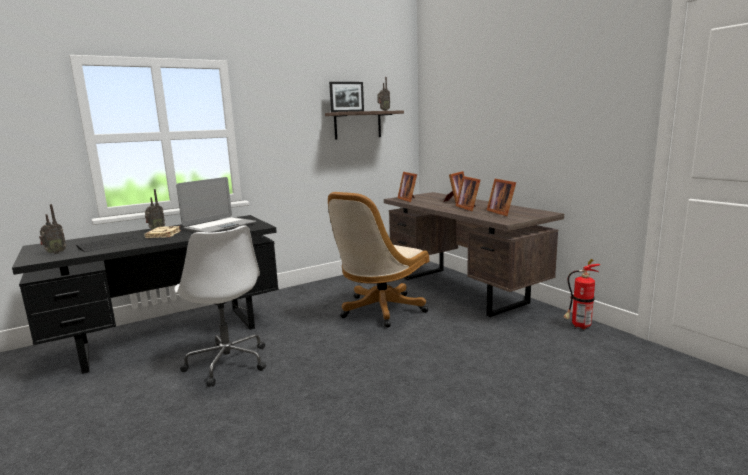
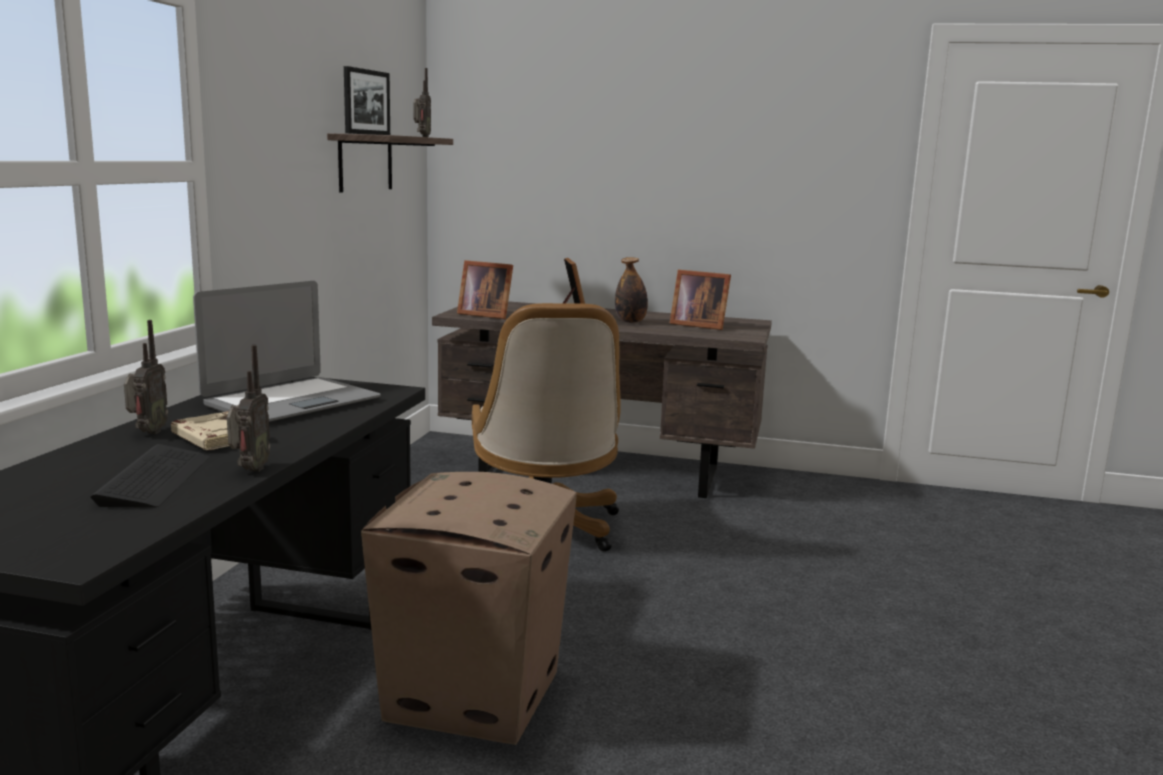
camera: 45 degrees left, 0 degrees up
radio [39,204,66,254] -> radio moved to [227,345,270,472]
white office chair [174,225,266,386] -> cardboard box [361,472,577,745]
laptop [176,177,256,232] -> laptop turned 45 degrees clockwise [193,281,381,422]
picture frame [456,176,480,211] -> bottle [615,257,648,323]
fire extinguisher [564,259,600,329] -> none

